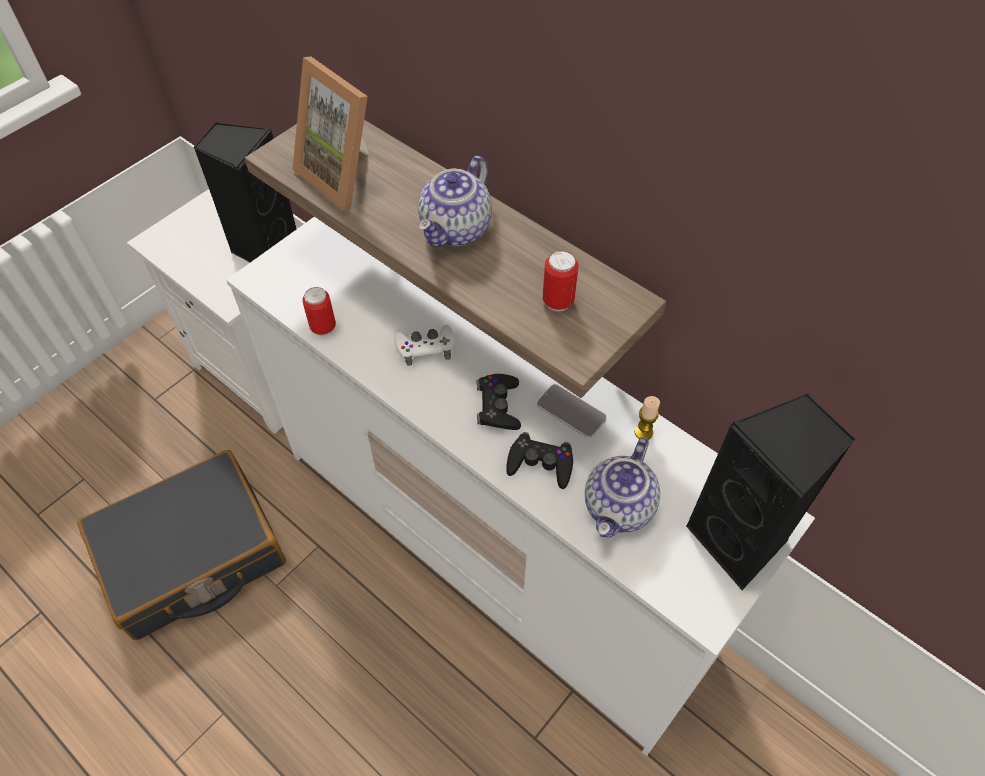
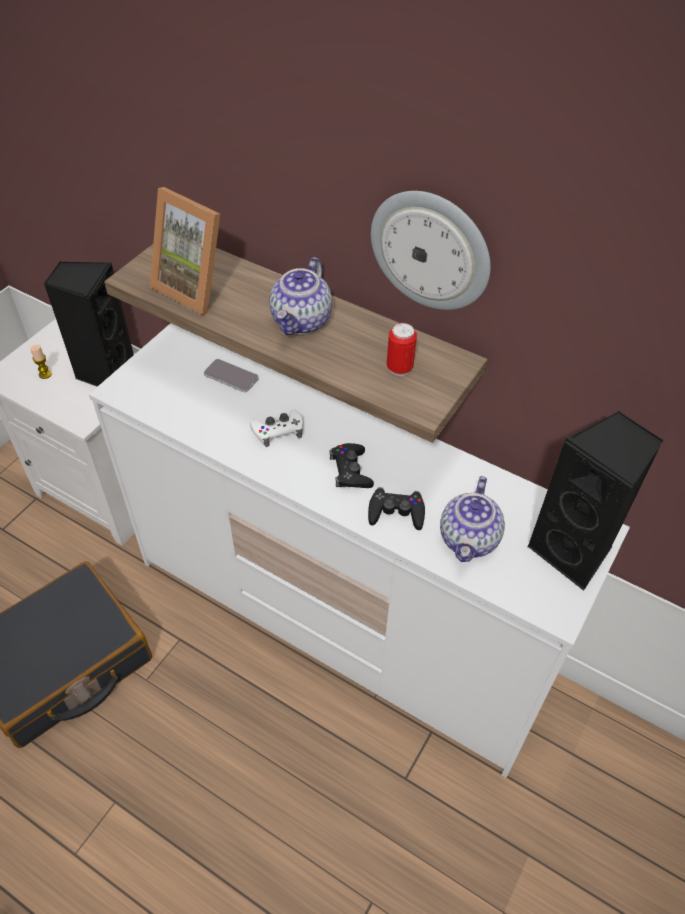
camera: 10 degrees left, 5 degrees down
can [302,287,336,336] -> none
phone [537,384,607,438] -> phone moved to [204,359,259,392]
candle [634,396,660,440] -> candle moved to [30,345,52,379]
none -> wall clock [371,191,491,310]

